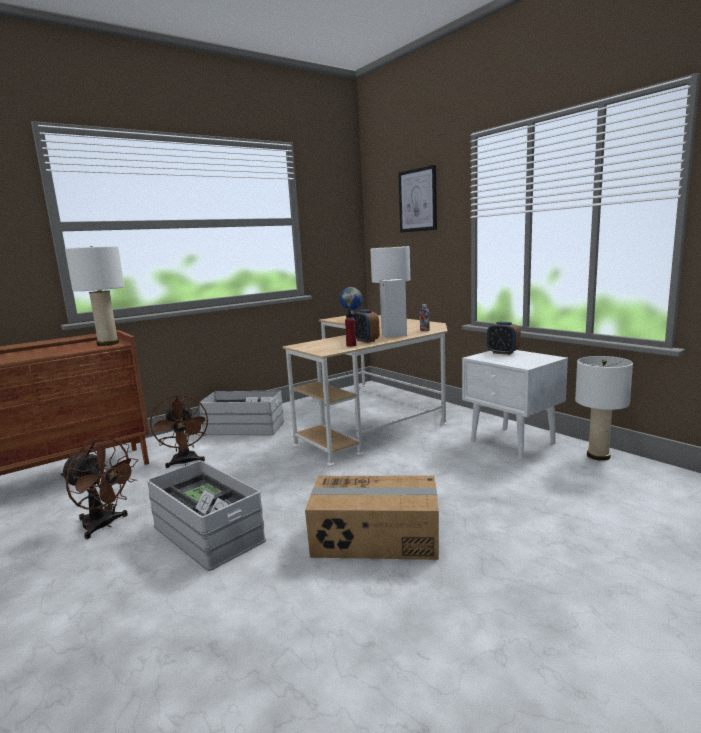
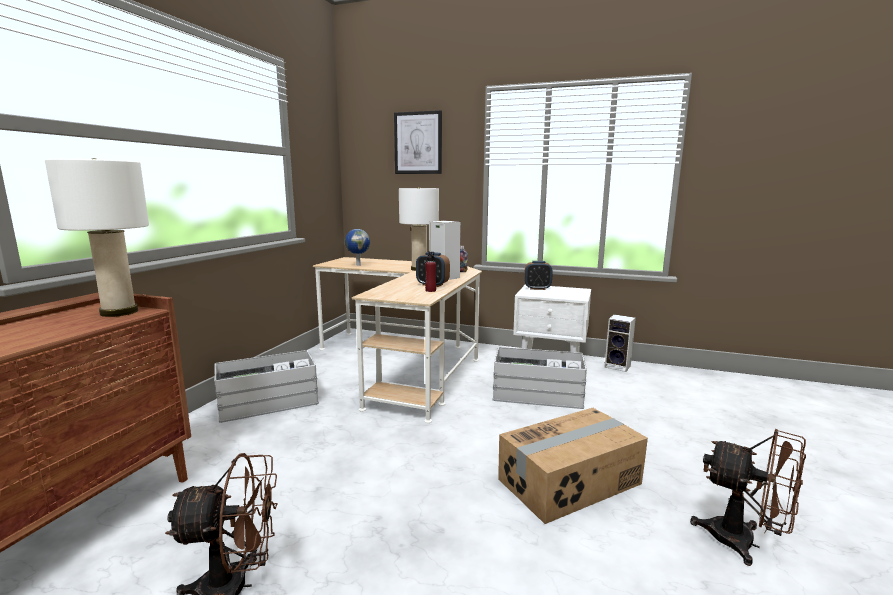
camera: 35 degrees left, 0 degrees up
grey storage box [147,461,266,571] -> grey storage box moved to [492,347,587,409]
brown fan [150,395,208,468] -> brown fan moved to [690,429,806,566]
white table lamp [575,356,633,461] -> speaker [605,314,636,372]

